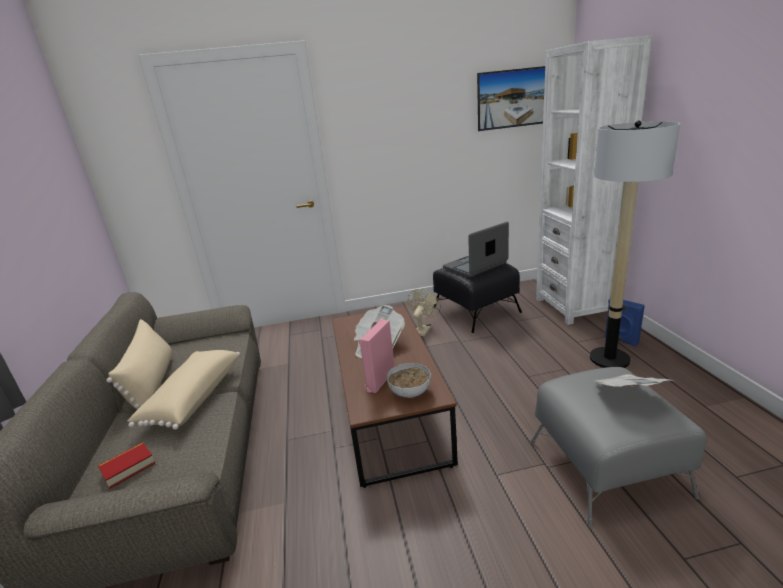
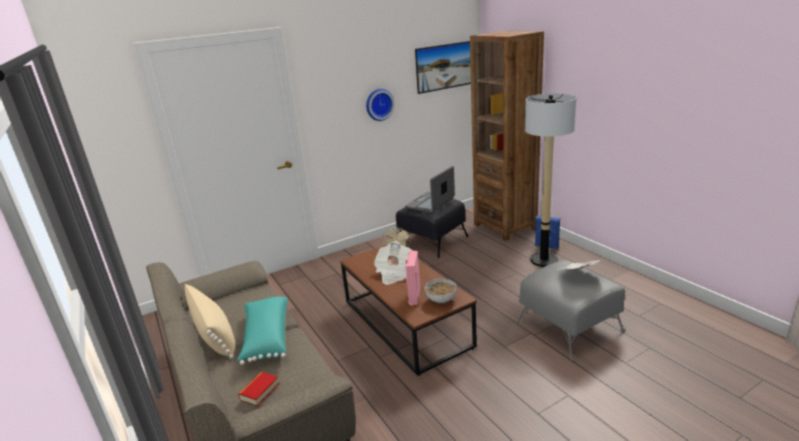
camera: 20 degrees left, 0 degrees up
beige pillow [127,350,240,430] -> turquoise pillow [237,296,288,365]
white bookcase [536,36,652,325] -> brown bookcase [470,31,544,241]
none -> wall clock [366,89,395,121]

